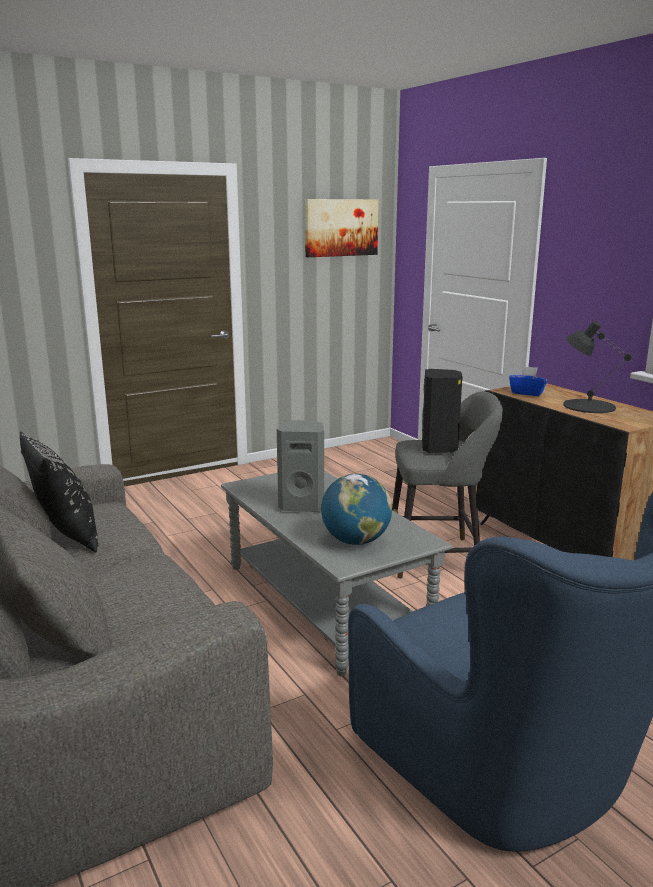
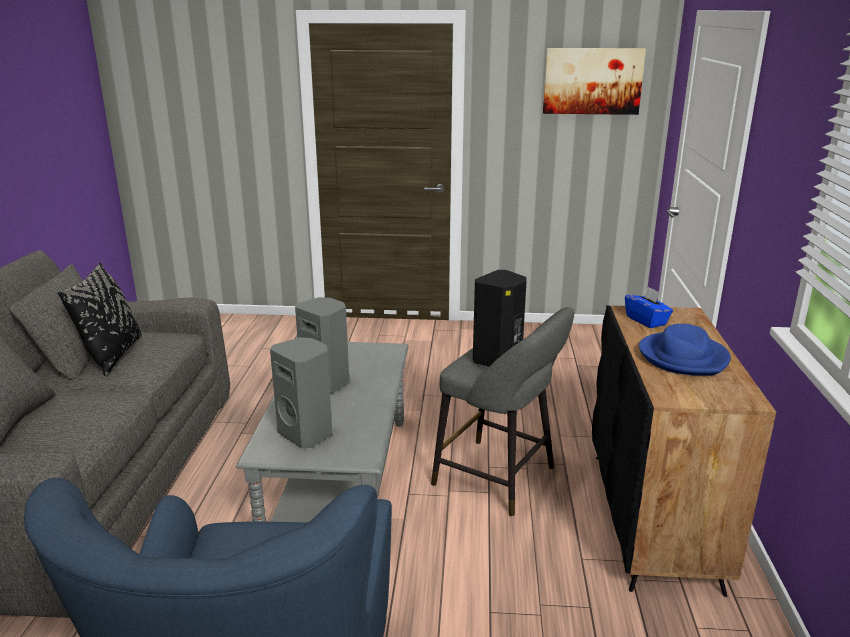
camera: 35 degrees right, 5 degrees up
globe [321,474,392,545] -> grey speaker [270,337,332,448]
black table lamp [563,321,632,413] -> blue hat [639,324,731,376]

